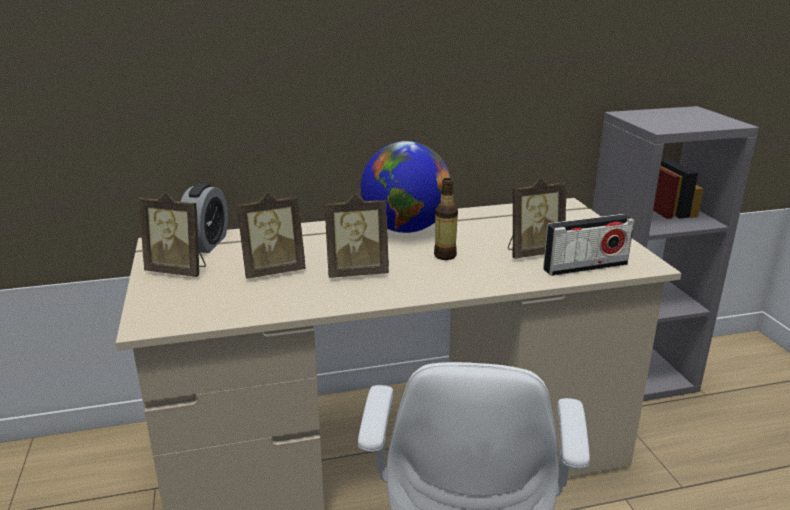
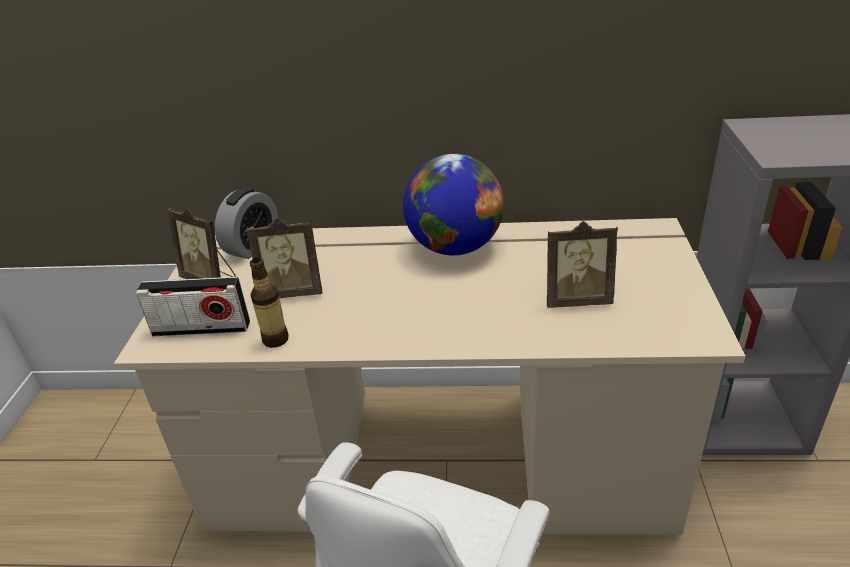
camera: 20 degrees right, 10 degrees up
picture frame [324,193,389,278] -> none
bottle [434,178,458,260] -> bottle moved to [250,258,289,348]
radio [543,214,634,276] -> radio moved to [136,277,250,336]

